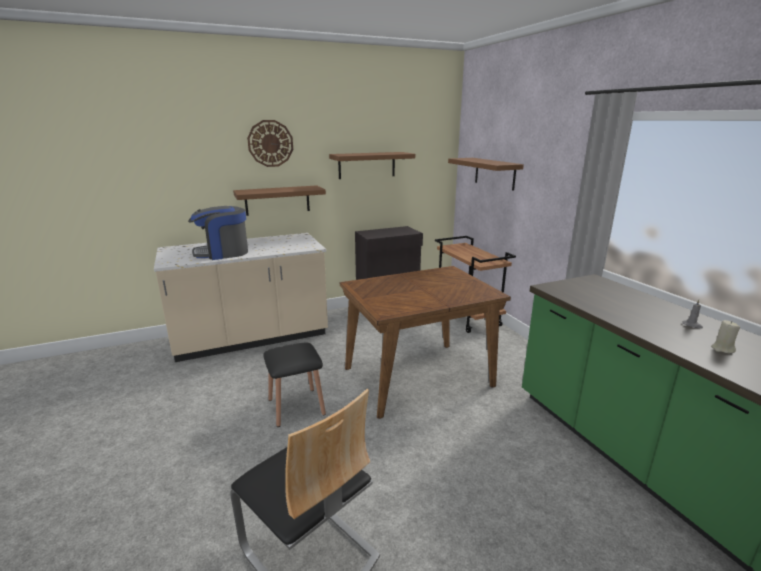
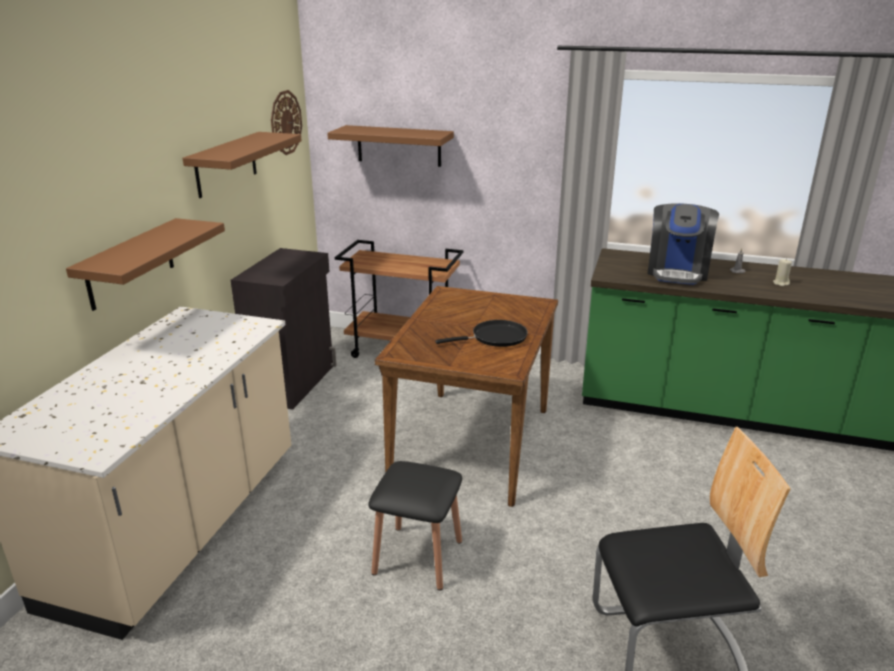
camera: 50 degrees left, 5 degrees up
coffee machine [188,206,248,260] -> coffee machine moved to [647,203,719,285]
wall clock [247,120,293,167] -> wall clock moved to [271,90,302,155]
none -> black frying pan [435,320,528,347]

